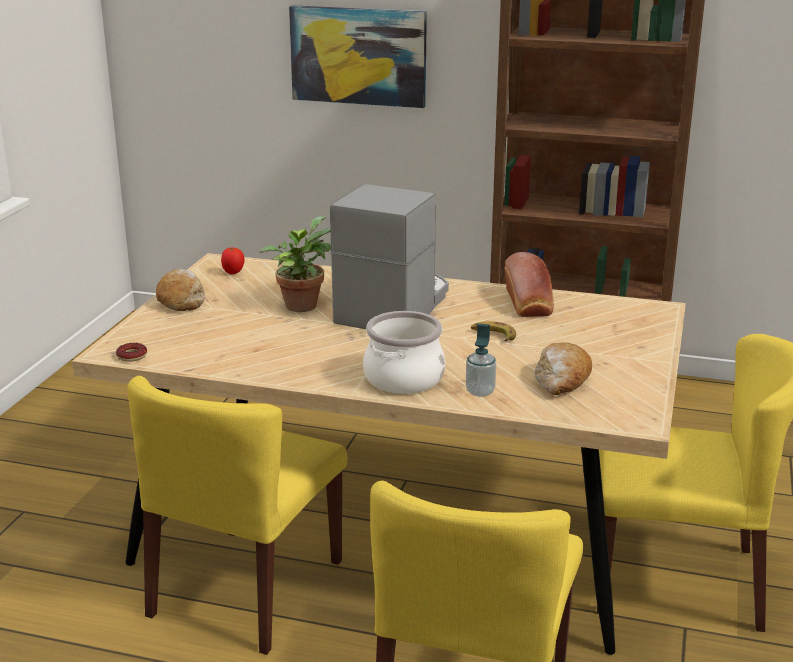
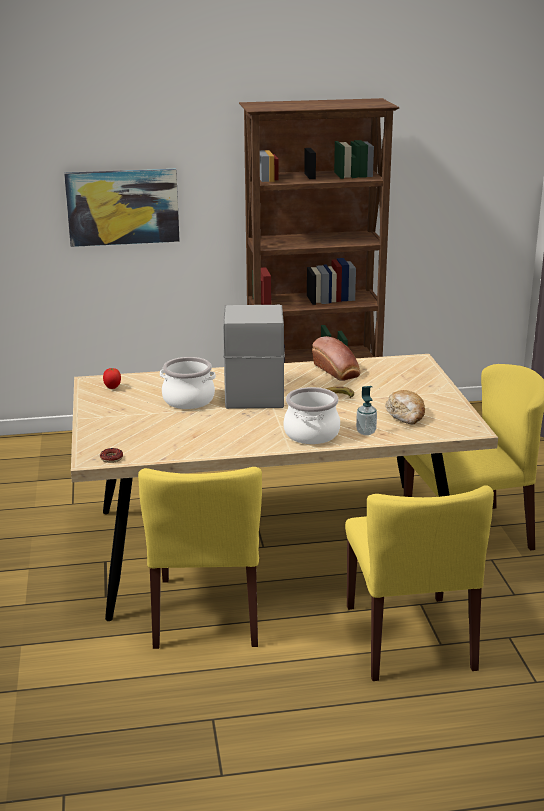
camera: 25 degrees left, 0 degrees up
bread [156,269,205,311] -> none
potted plant [260,216,331,312] -> cooking pot [160,357,216,409]

